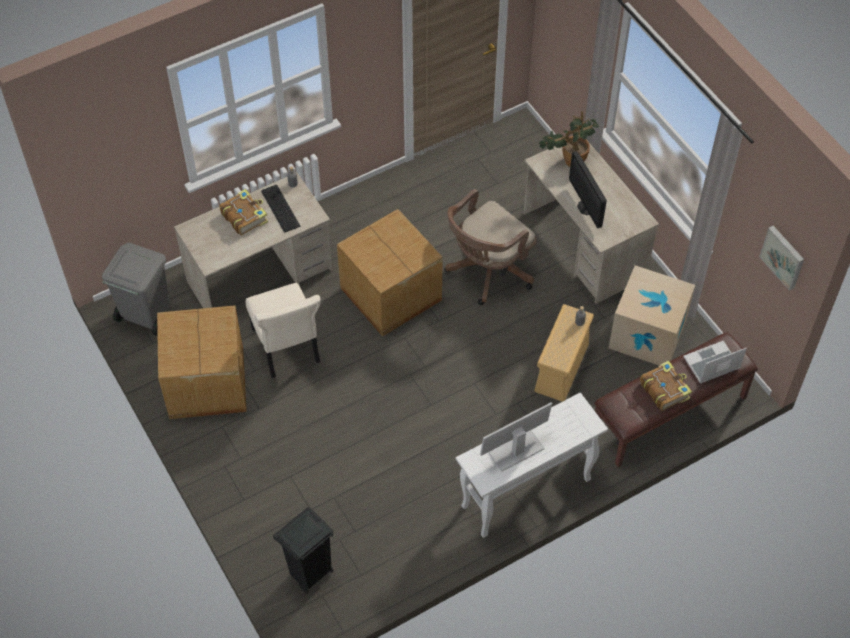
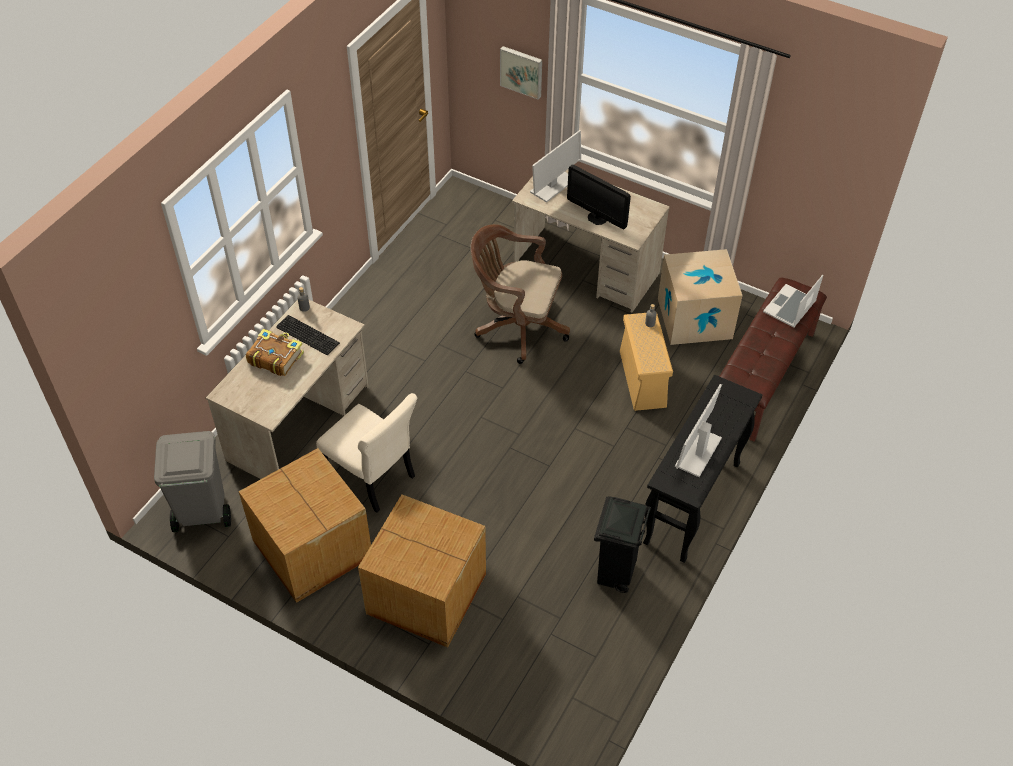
camera: 30 degrees left, 5 degrees down
black trash can [273,507,334,594] -> black trash can moved to [594,496,651,593]
cardboard box [337,209,443,337] -> cardboard box moved to [358,494,486,648]
brown office chair [445,189,537,305] -> brown office chair turned 90 degrees clockwise [471,224,570,364]
white console table [456,392,608,538] -> black console table [643,375,762,563]
potted plant [539,111,599,167] -> monitor [530,130,581,202]
book [640,361,692,411] -> none
picture [760,225,804,291] -> picture moved to [500,46,542,100]

